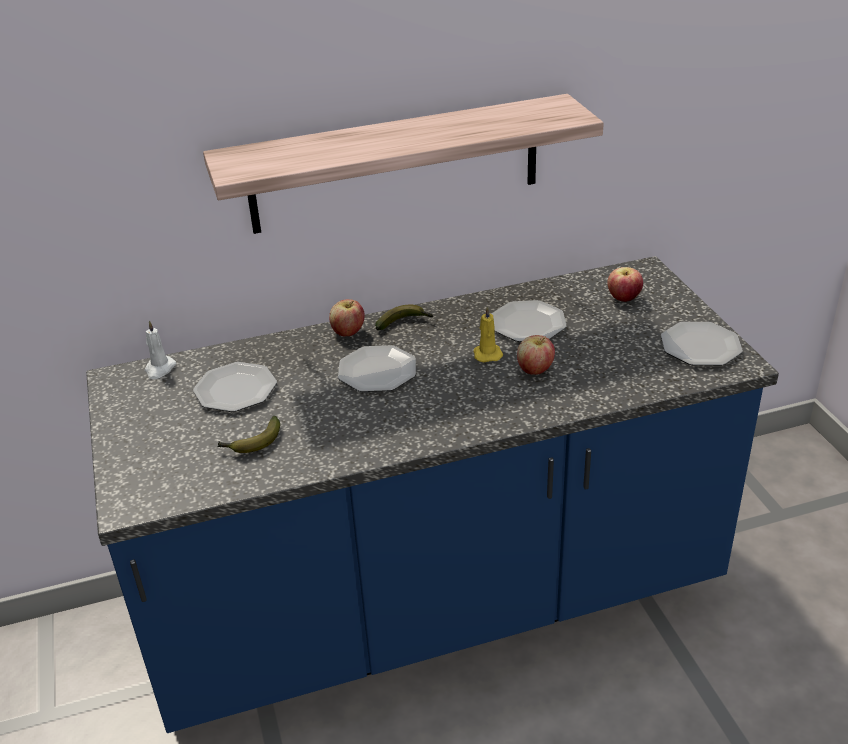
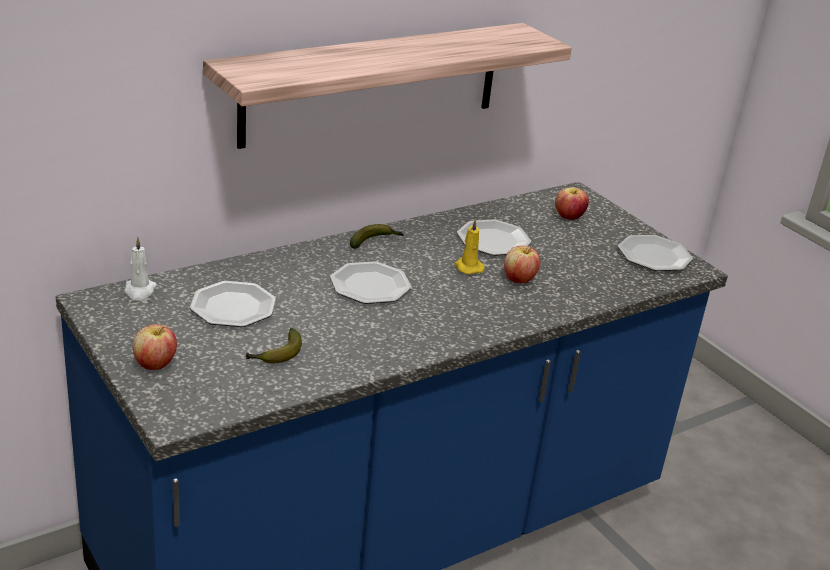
camera: 20 degrees left, 5 degrees down
apple [329,299,365,336] -> apple moved to [133,324,177,370]

